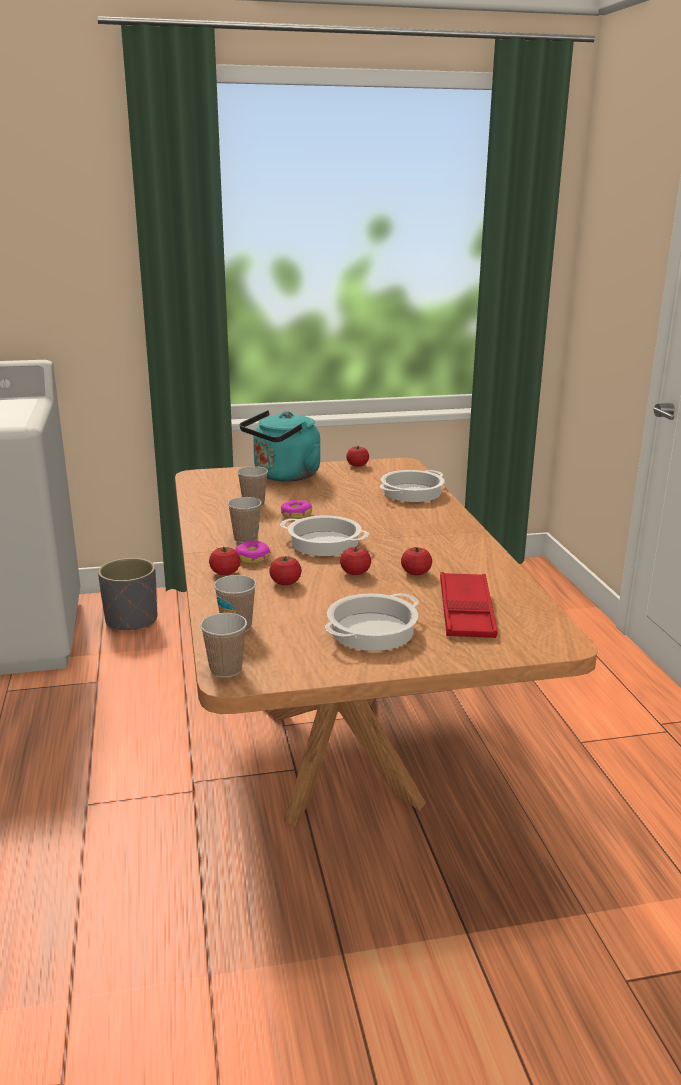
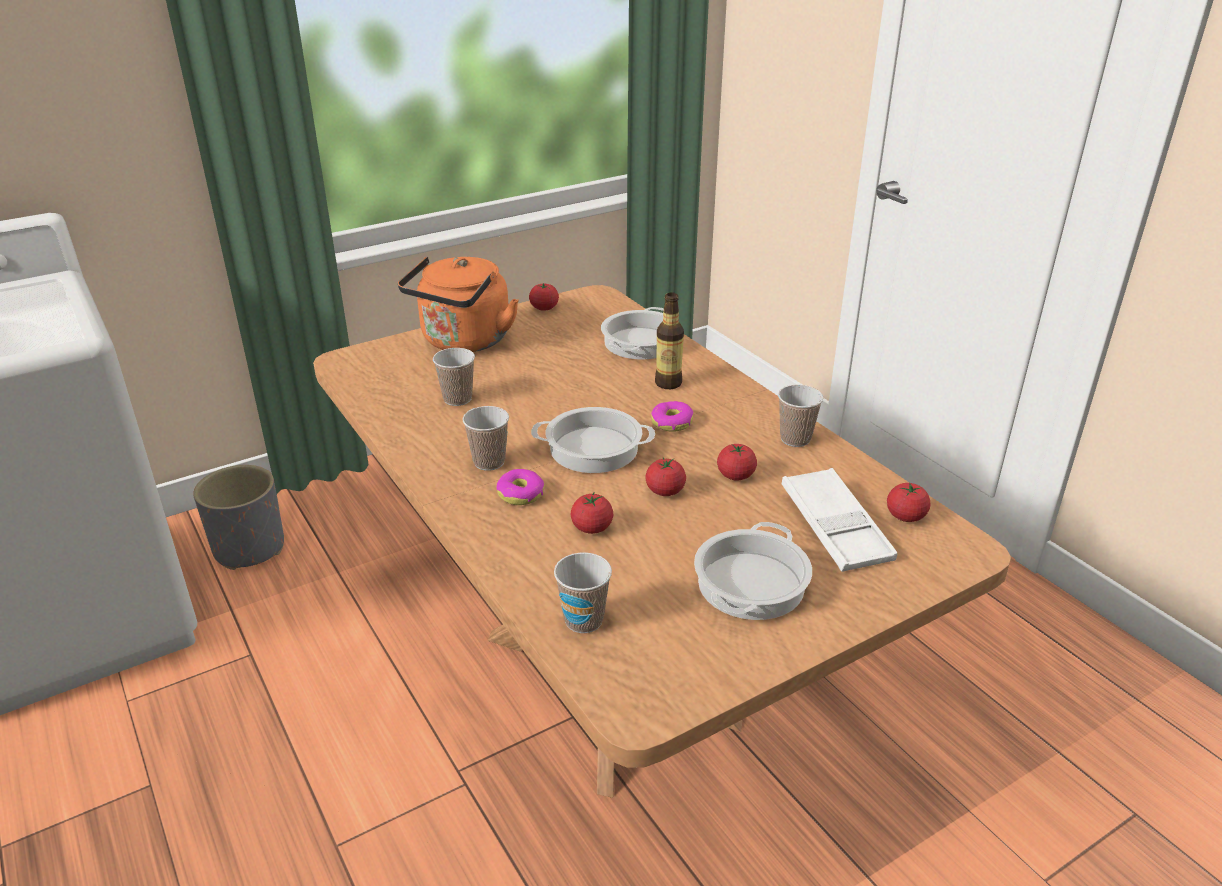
camera: 20 degrees left, 10 degrees up
cup [200,613,247,678] -> cup moved to [778,385,823,447]
tomato [209,547,241,575] -> tomato moved to [887,483,931,522]
turquoise kettle [240,410,320,482] -> orange kettle [398,257,519,352]
donut [281,500,312,519] -> donut moved to [651,401,693,432]
red tray [440,572,497,638] -> white tray [782,468,897,572]
none -> bottle [655,292,684,389]

